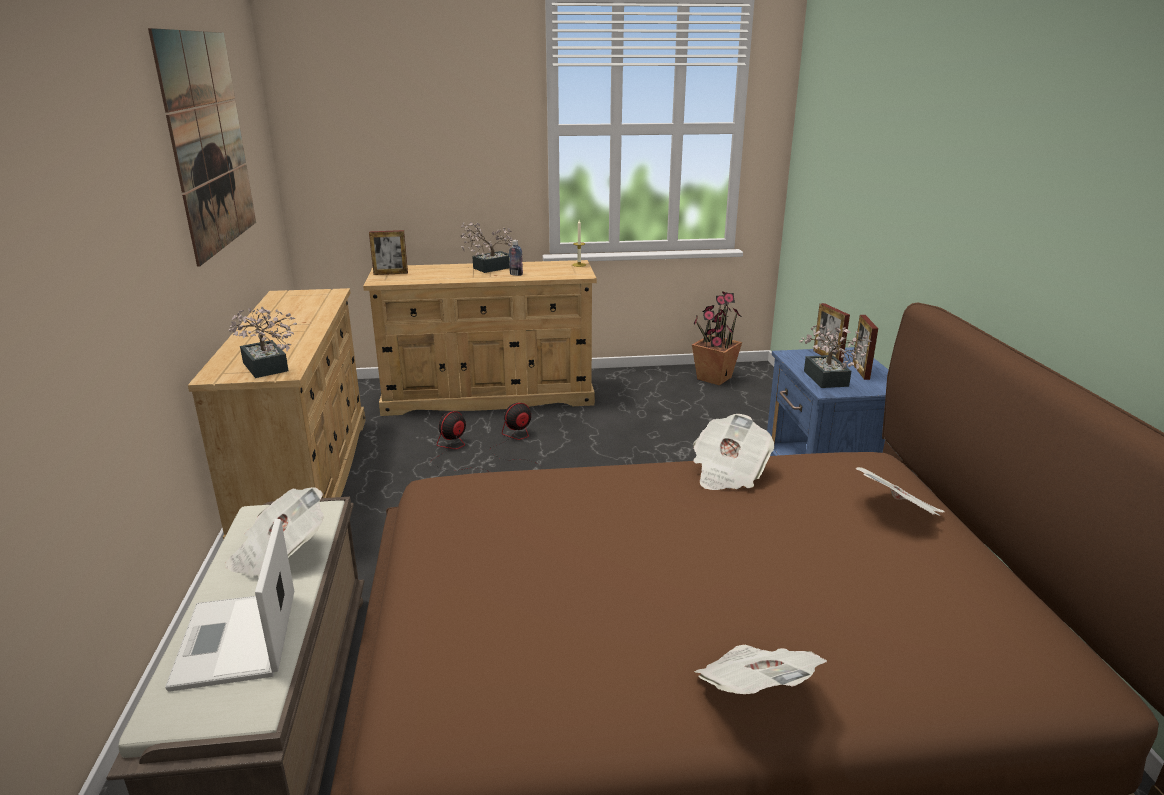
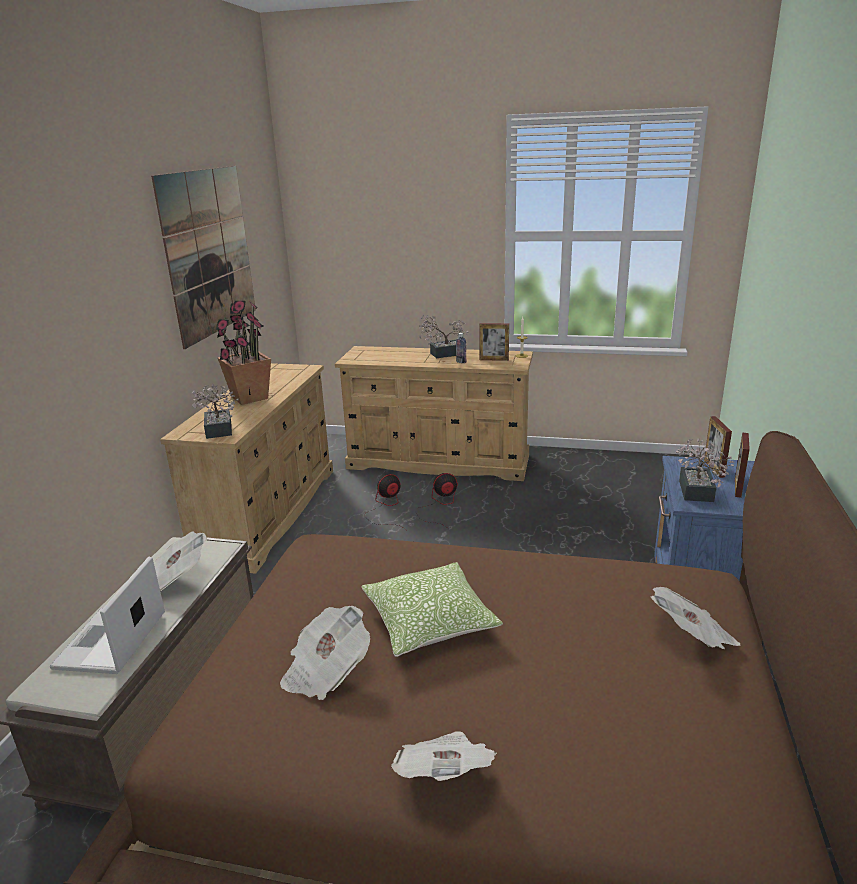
camera: 20 degrees right, 0 degrees up
picture frame [369,230,408,275] -> picture frame moved to [479,323,509,361]
potted plant [692,291,742,385] -> potted plant moved to [216,300,271,405]
newspaper [693,414,774,490] -> newspaper moved to [280,606,370,700]
none -> pillow [361,562,503,657]

